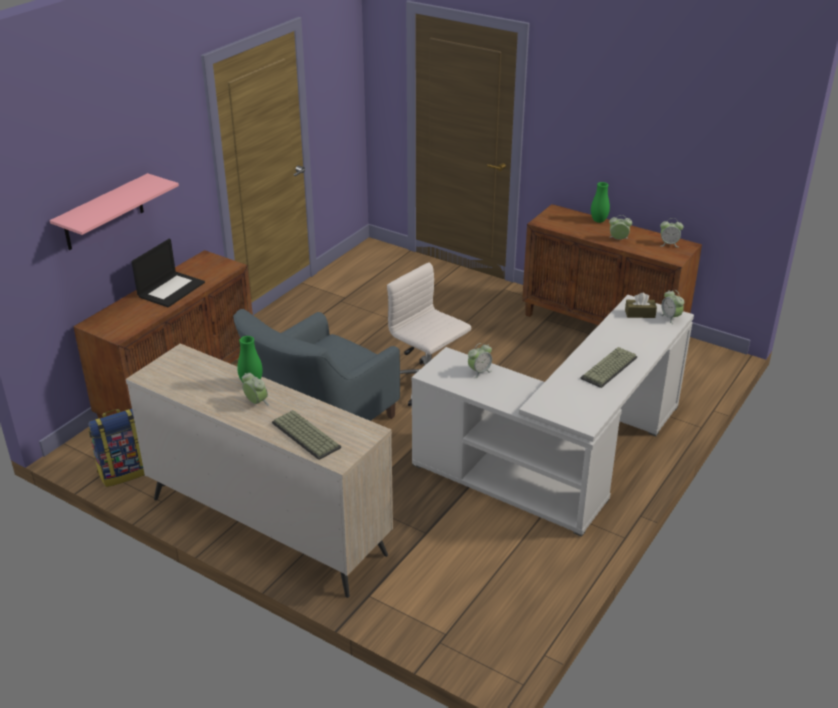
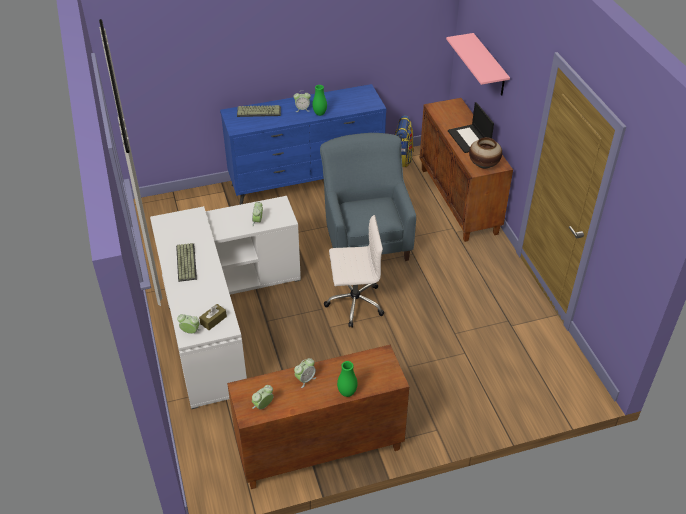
camera: 130 degrees right, 10 degrees up
beige dresser [126,343,393,598] -> blue dresser [220,84,386,205]
none -> vase [469,137,502,169]

